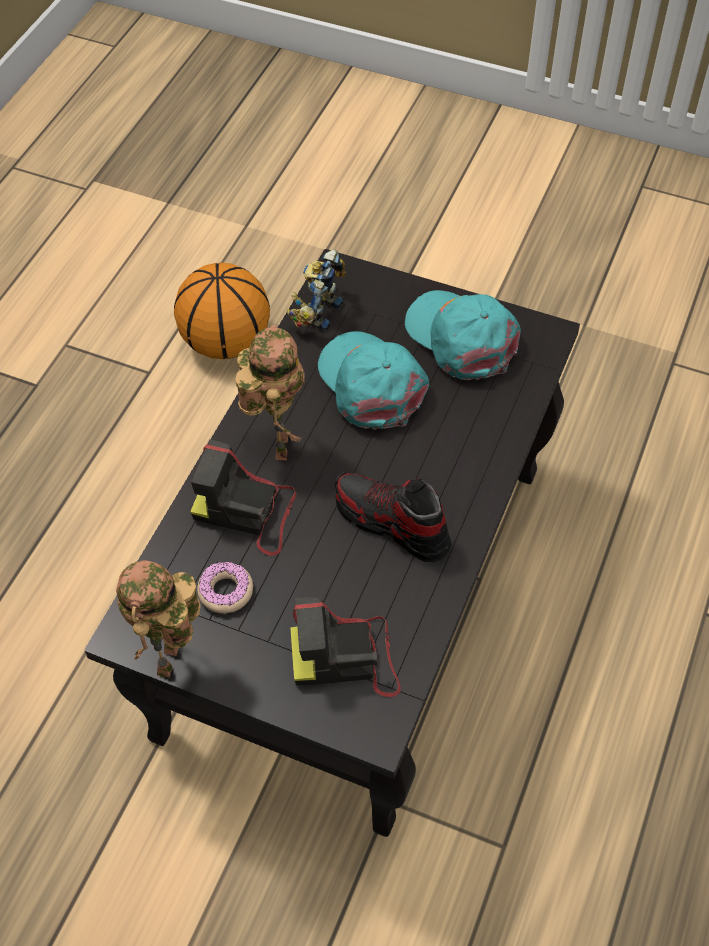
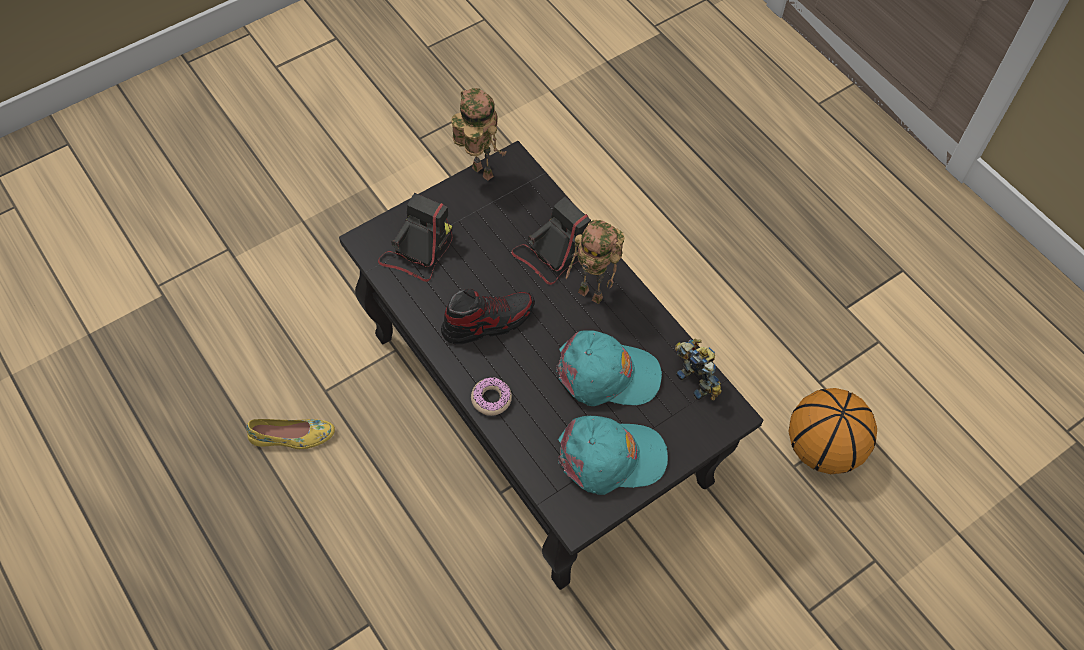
camera: 120 degrees right, 5 degrees up
donut [197,562,253,614] -> donut moved to [471,377,512,416]
none -> yellow shoe [246,419,335,449]

